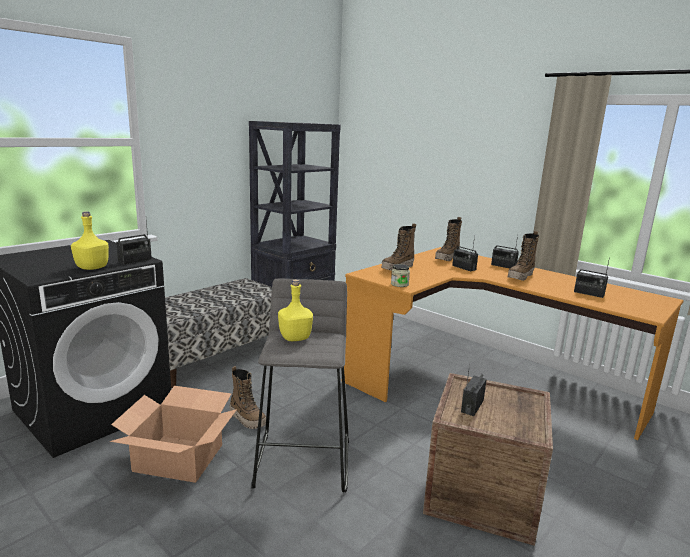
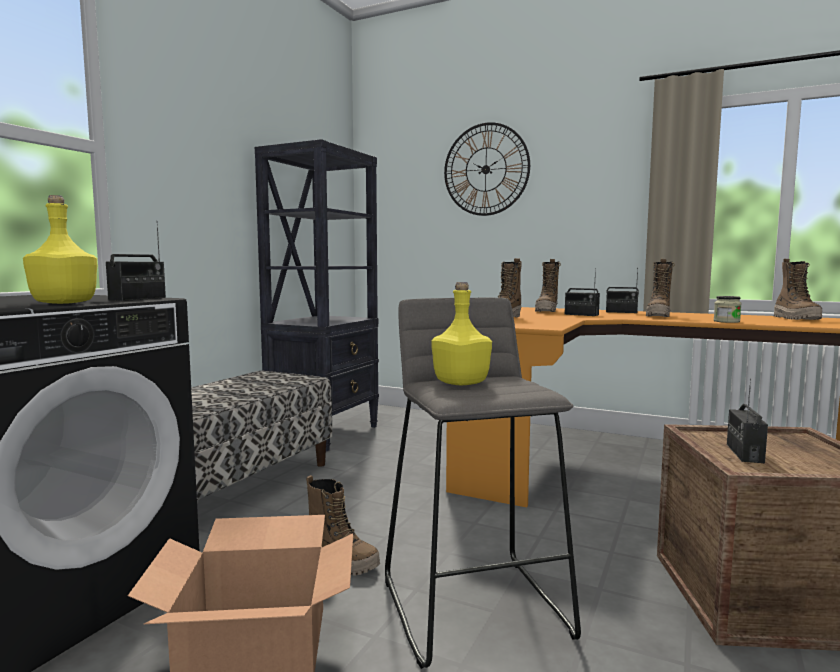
camera: 15 degrees left, 10 degrees down
jar [391,264,410,287] -> jar moved to [714,296,742,323]
radio [574,257,610,298] -> none
none -> wall clock [444,122,530,216]
none -> boot [774,258,822,320]

